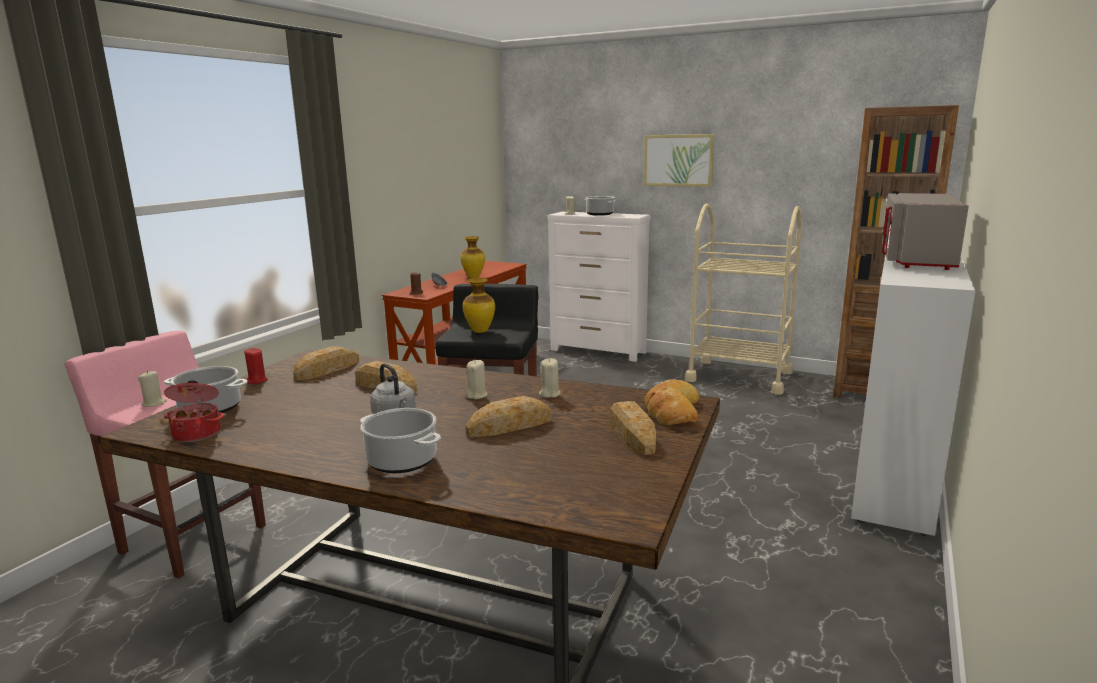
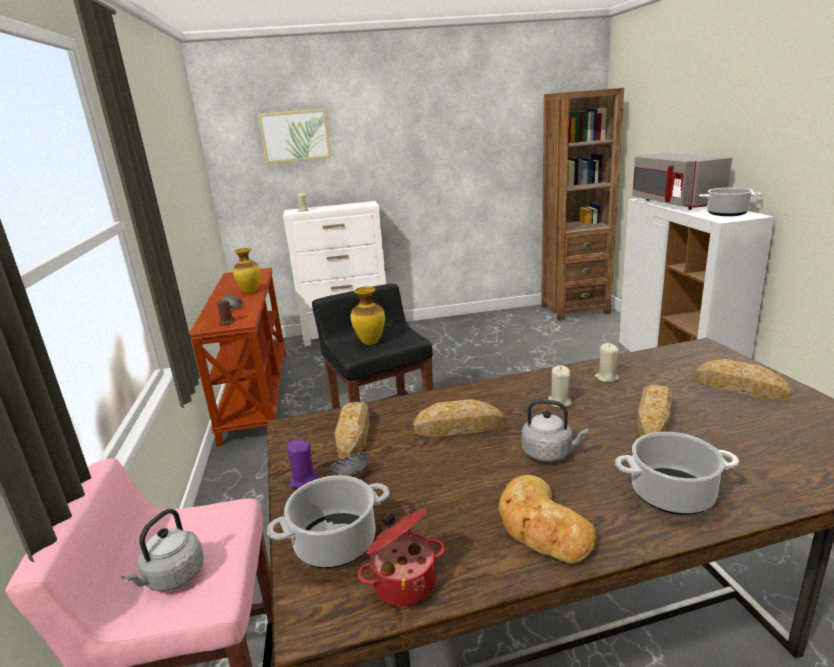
camera: 35 degrees left, 5 degrees up
beige candle [138,371,167,407] -> grey kettle [121,509,204,592]
red candle [244,348,268,384] -> purple candle [287,440,318,489]
cooking pot [584,196,616,216] -> cooking pot moved to [699,188,762,216]
picture [643,134,715,187] -> picture moved to [258,109,331,164]
bread [644,380,699,425] -> bread moved to [499,475,597,564]
beige cart [685,204,802,395] -> none
none -> bowl [330,452,369,477]

